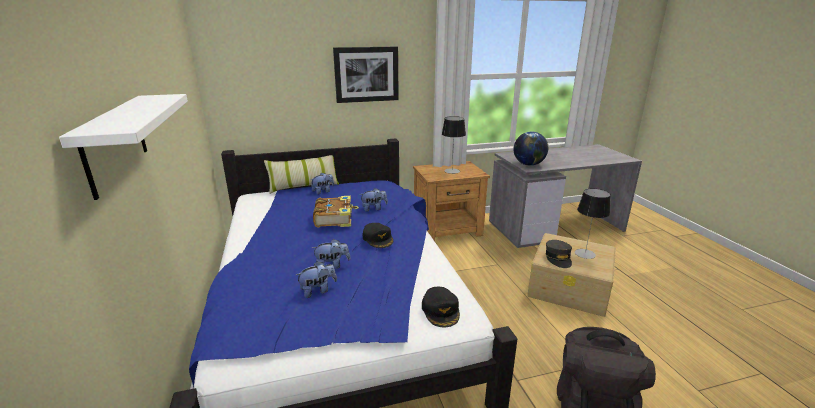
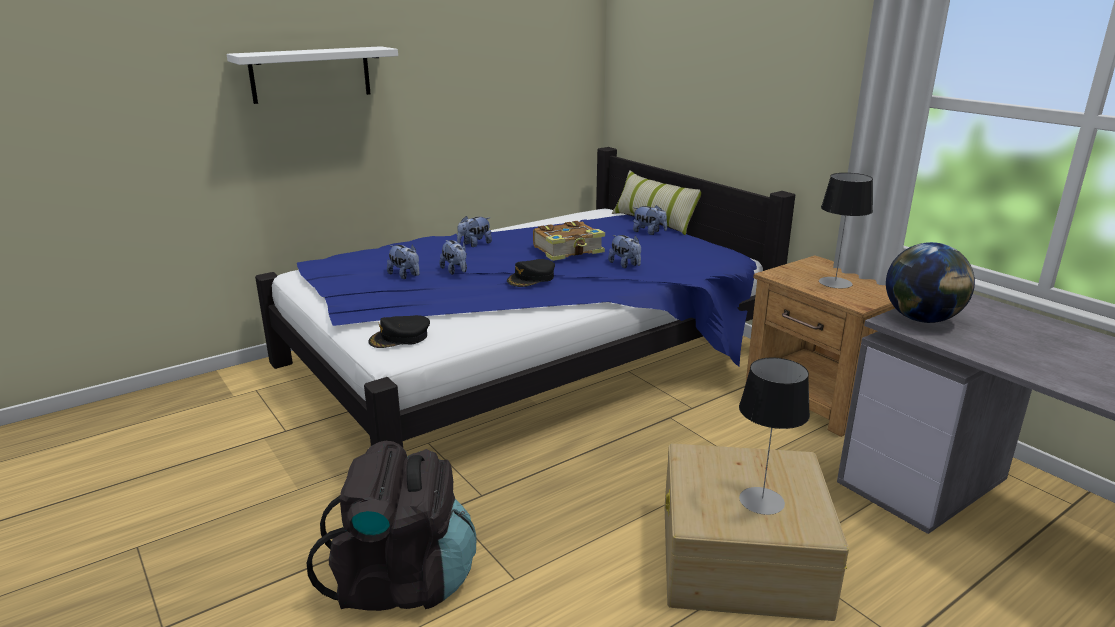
camera: 70 degrees right, 0 degrees up
picture [333,47,399,103] -> none
grey cap [545,240,572,268] -> none
none -> plush toy [457,216,492,247]

